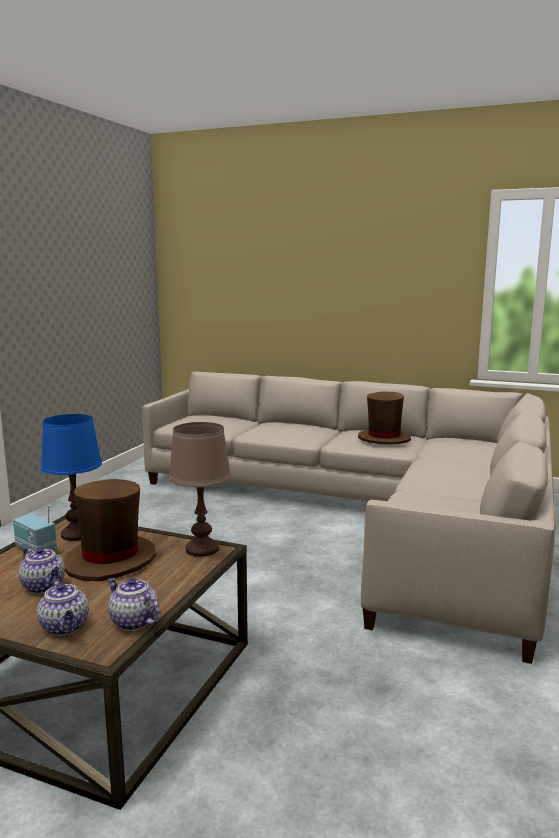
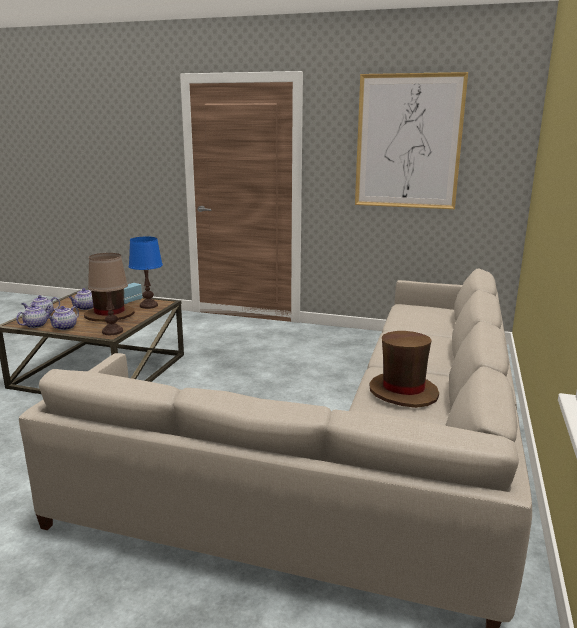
camera: 85 degrees right, 5 degrees up
none -> teapot [48,306,79,330]
none -> picture [355,72,468,209]

